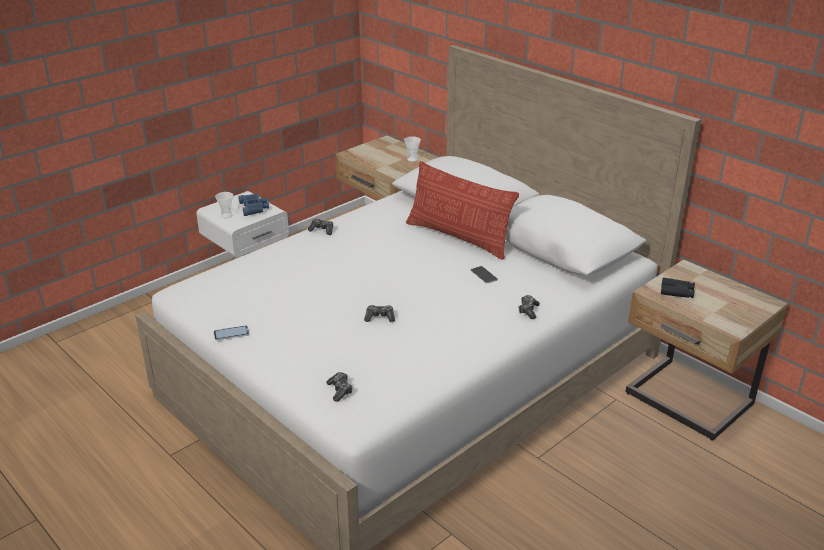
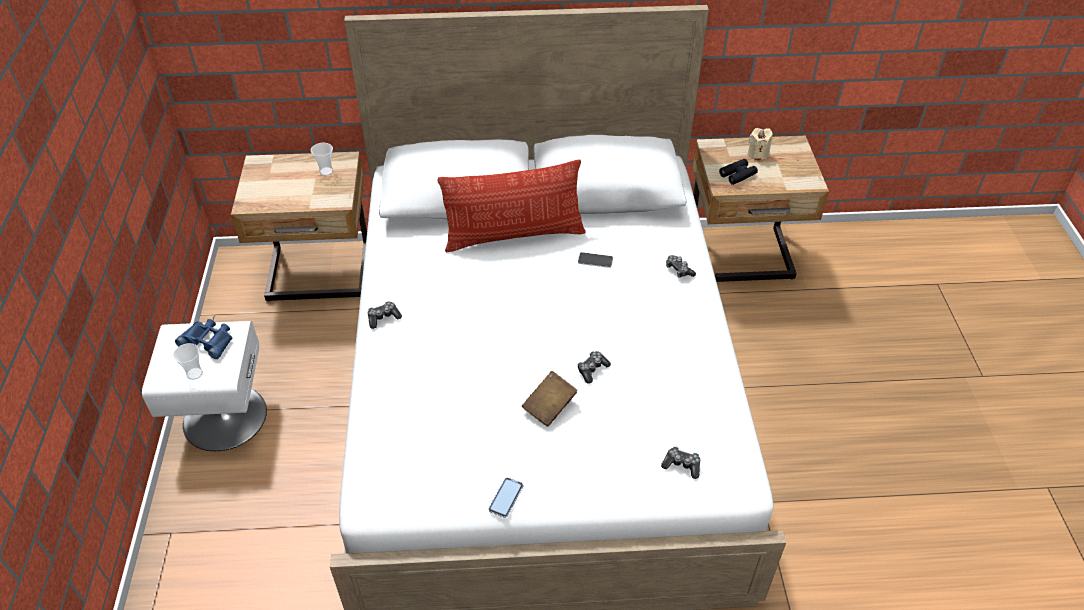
camera: 50 degrees left, 15 degrees up
none -> brown book [522,371,577,427]
none -> beige candle [748,128,773,160]

